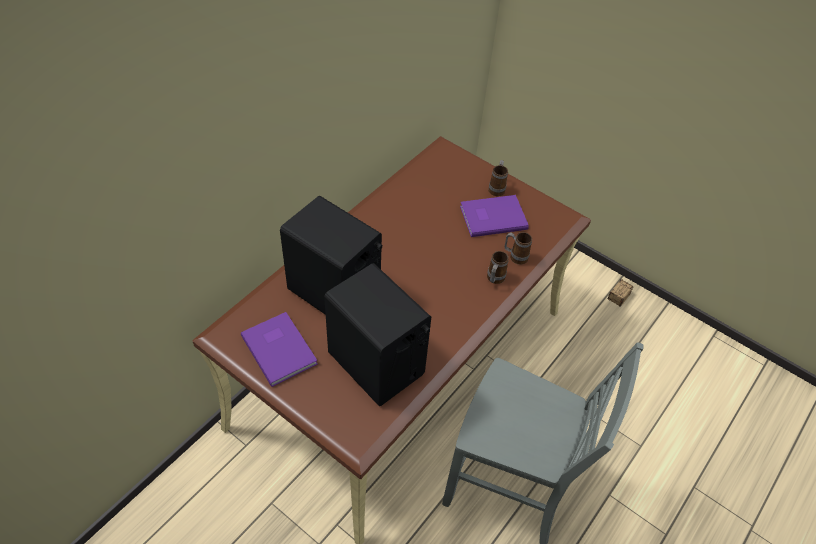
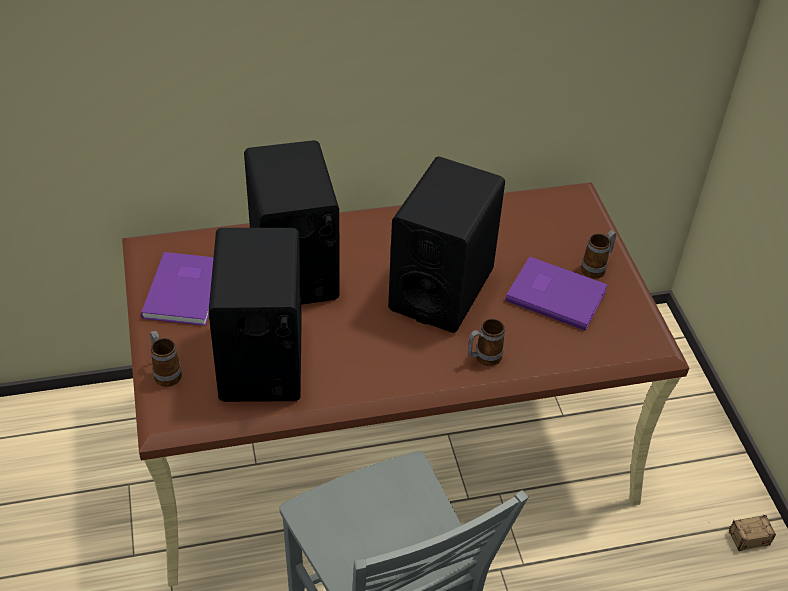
camera: 40 degrees right, 5 degrees down
mug [504,232,532,265] -> mug moved to [150,331,182,387]
none -> black speaker [388,156,505,333]

